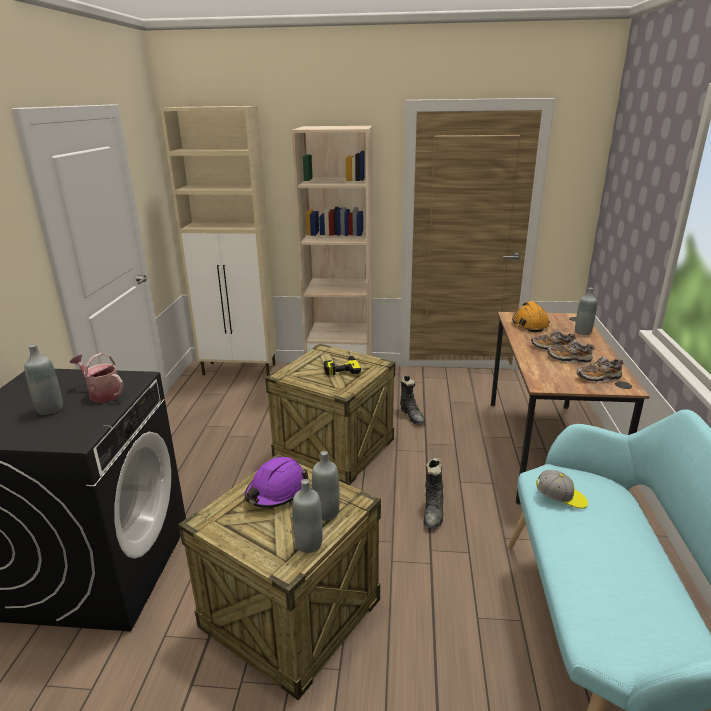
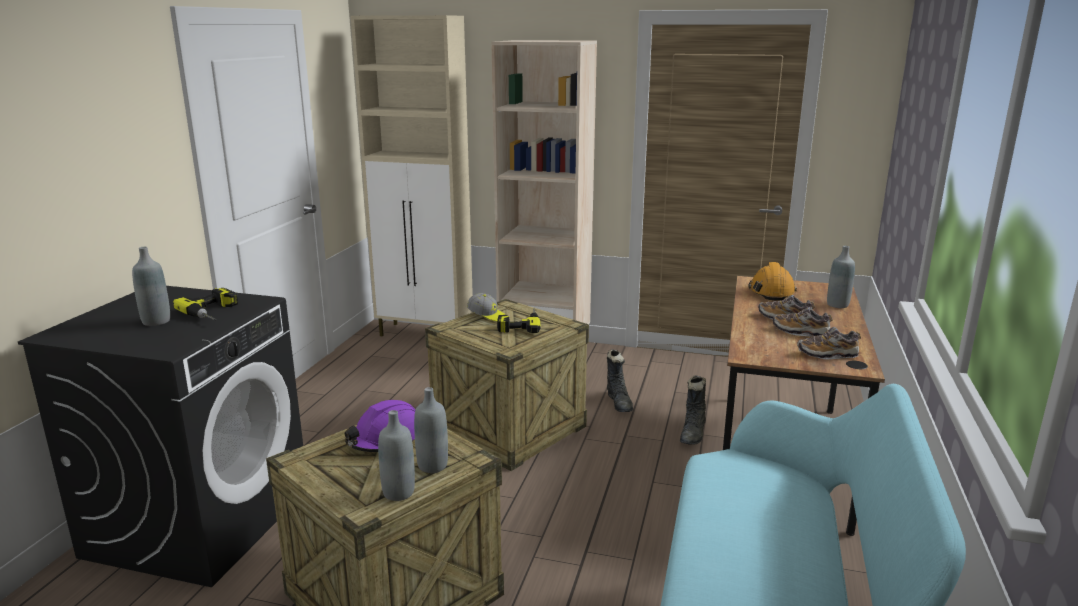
camera: 10 degrees right, 5 degrees down
watering can [70,353,124,403] -> power drill [173,288,238,321]
black boot [424,458,444,528] -> black boot moved to [680,375,706,445]
cap [536,470,588,508] -> cap moved to [467,293,505,322]

